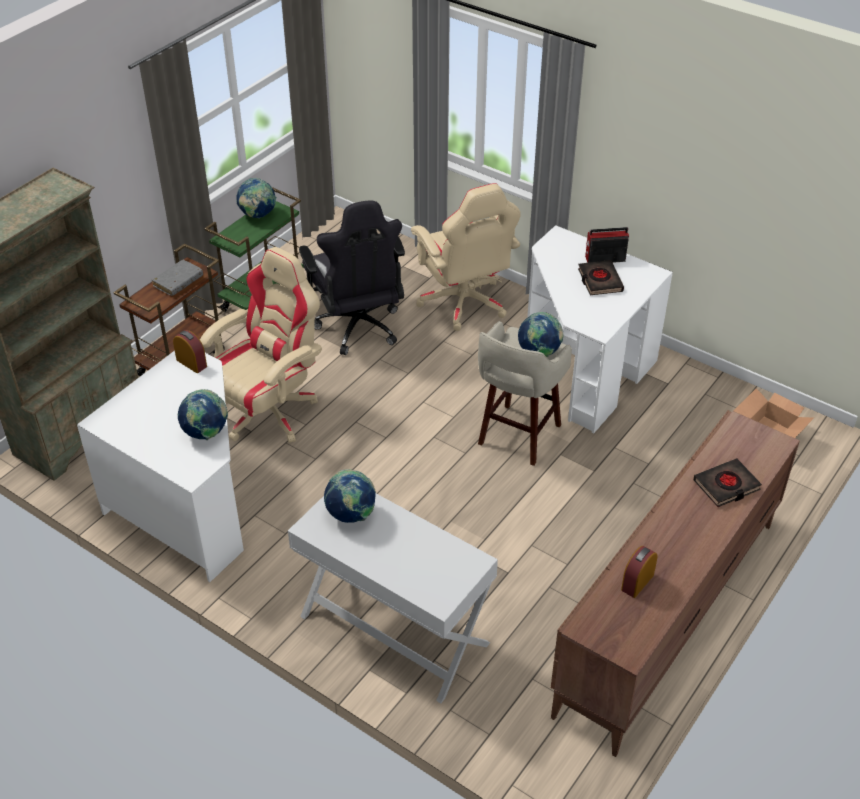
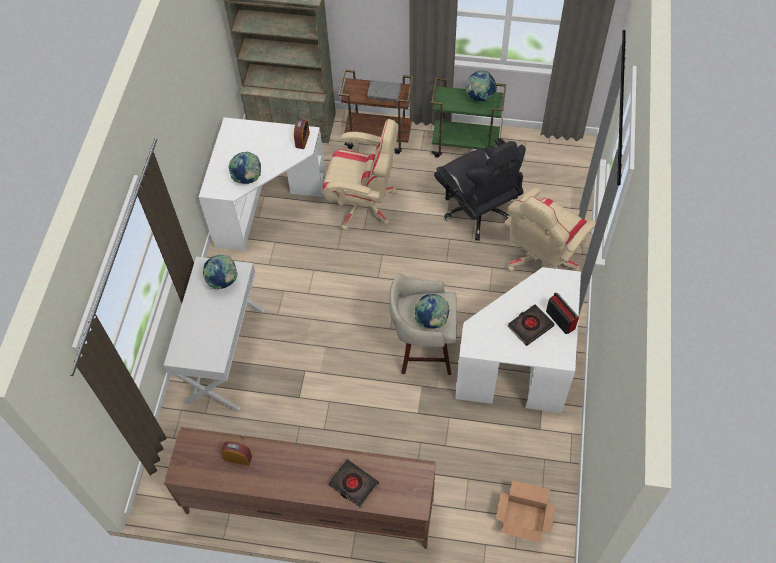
camera: 65 degrees right, 15 degrees up
black office chair [299,200,405,355] -> black office chair turned 75 degrees counterclockwise [434,138,526,241]

